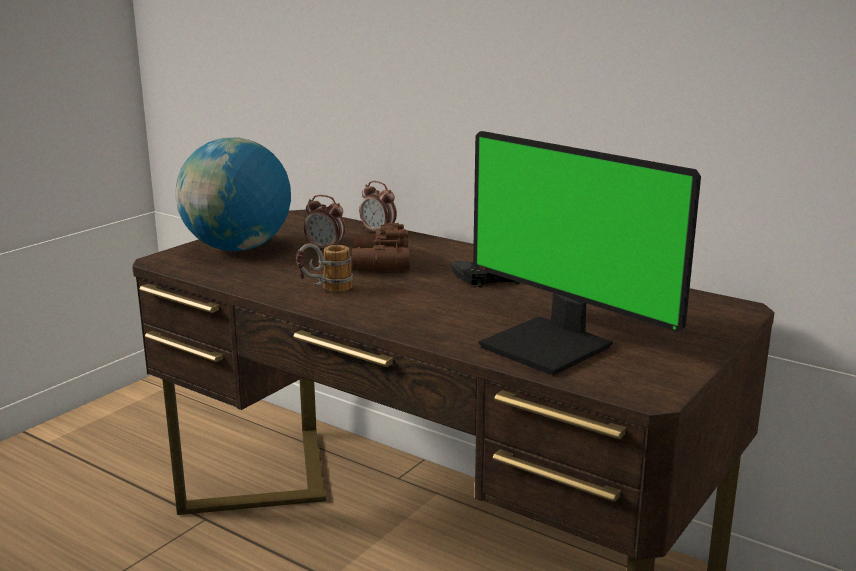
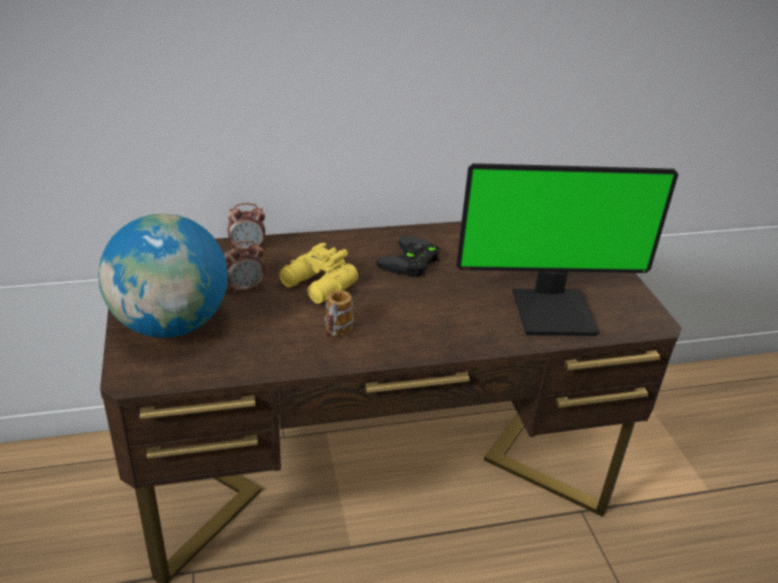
camera: 50 degrees left, 15 degrees up
brown binoculars [352,223,410,271] -> yellow binoculars [279,243,358,304]

